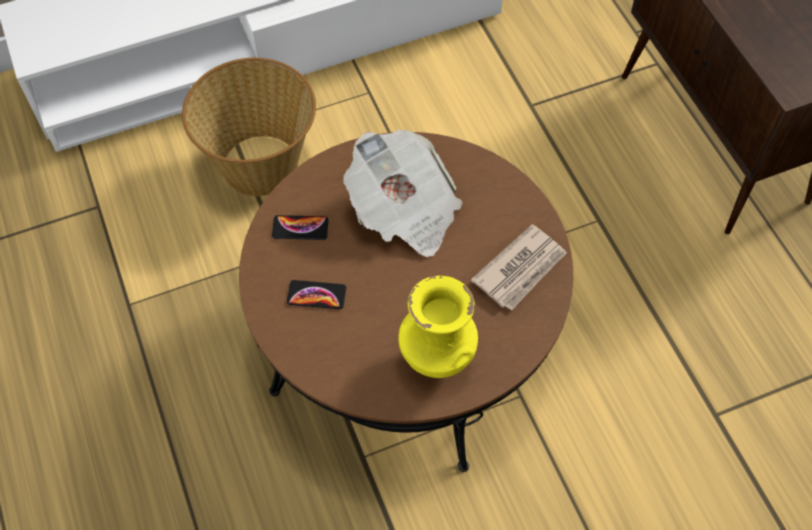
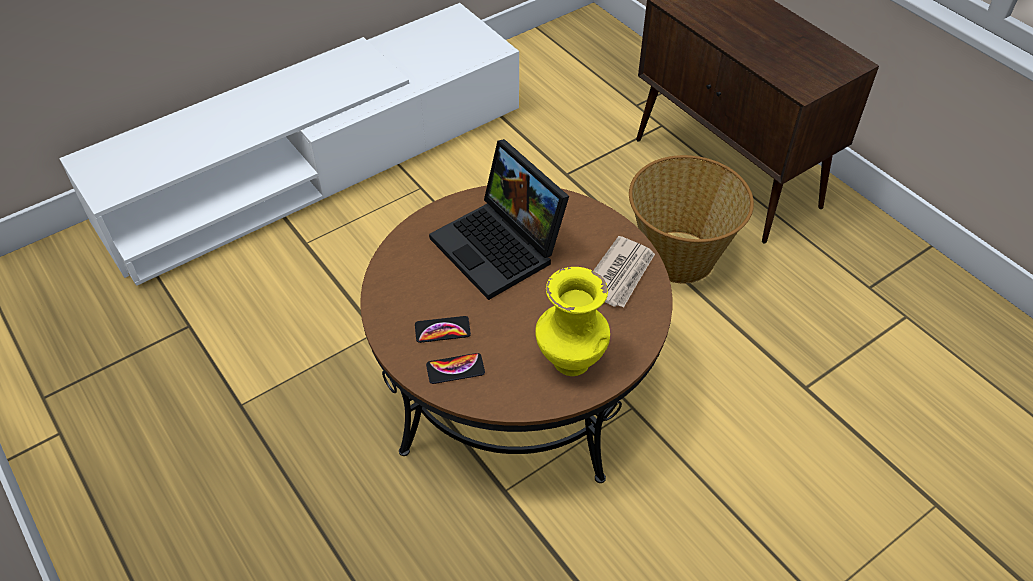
camera: 15 degrees left, 10 degrees down
basket [182,58,316,196] -> basket moved to [629,155,754,283]
phone [272,215,329,240] -> phone moved to [426,353,485,384]
newspaper [343,130,463,257] -> laptop [429,139,569,300]

